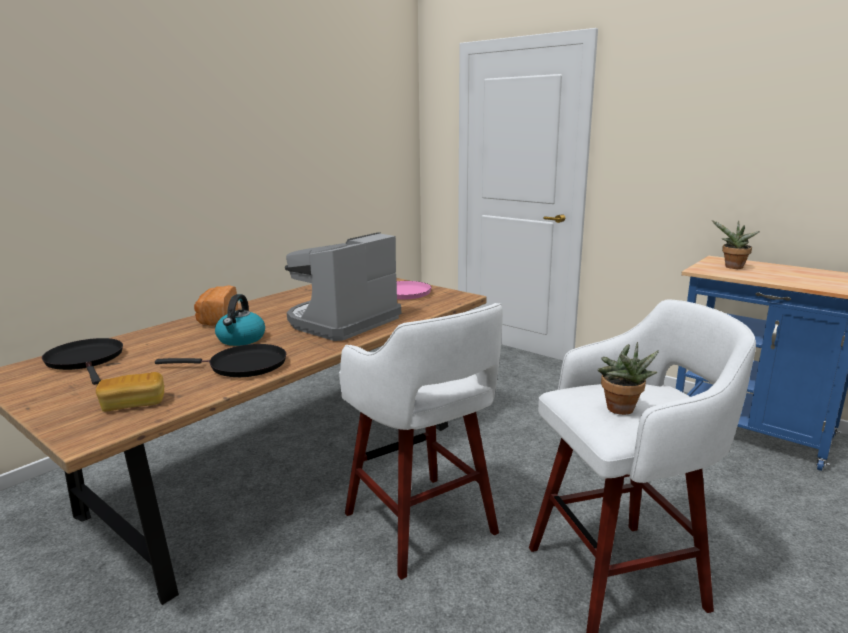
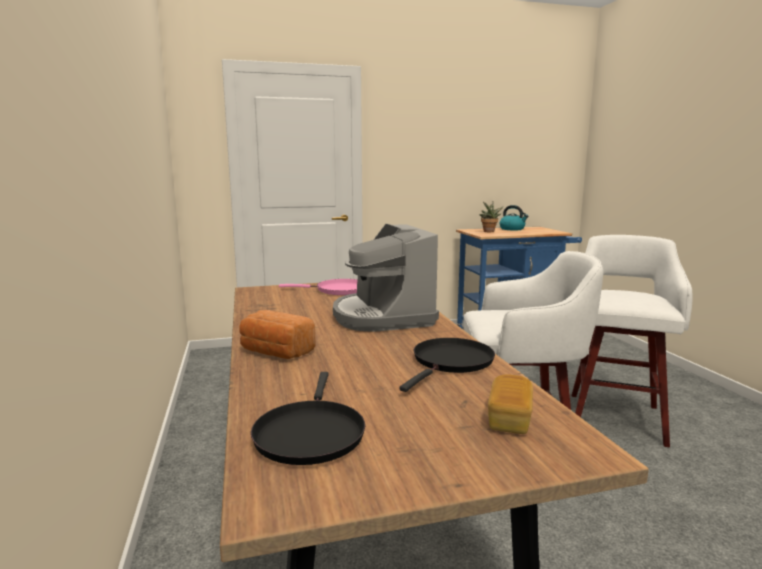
camera: 55 degrees left, 5 degrees down
black frying pan [42,338,123,385] -> black frying pan turned 90 degrees counterclockwise [251,372,365,465]
kettle [215,294,265,346] -> kettle moved to [500,205,529,230]
potted plant [598,342,659,415] -> none

